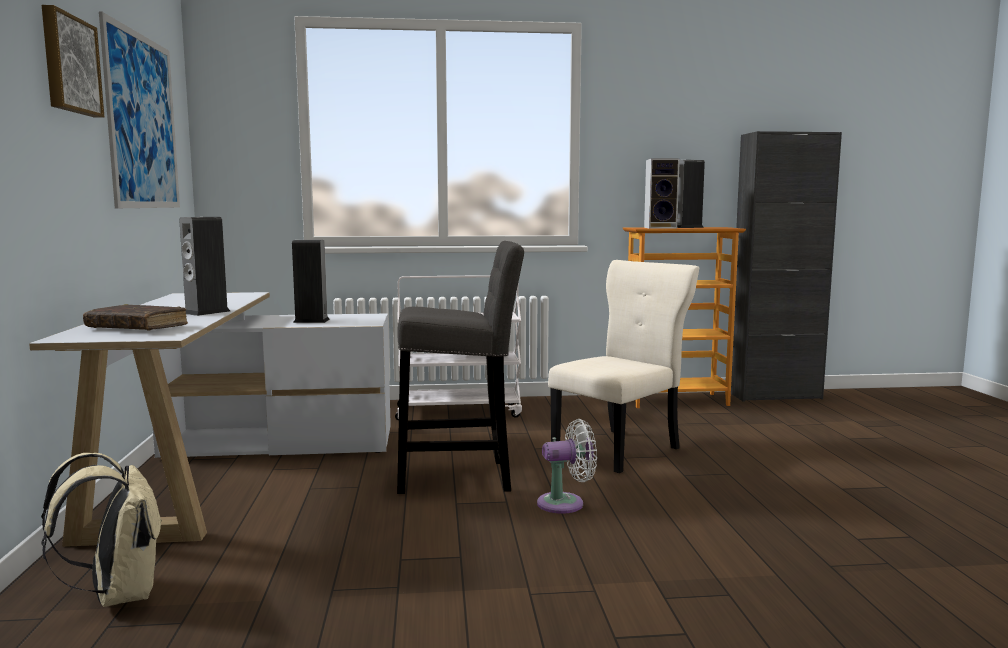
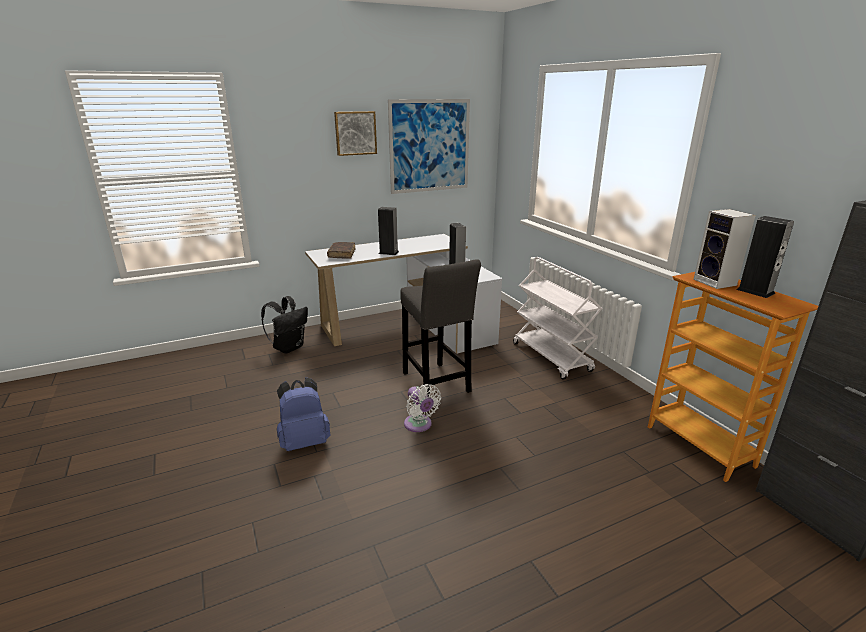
camera: 70 degrees right, 15 degrees up
beige backpack [41,453,162,607] -> black backpack [261,296,308,353]
beige chair [548,260,699,473] -> none
none -> blue backpack [277,377,330,451]

